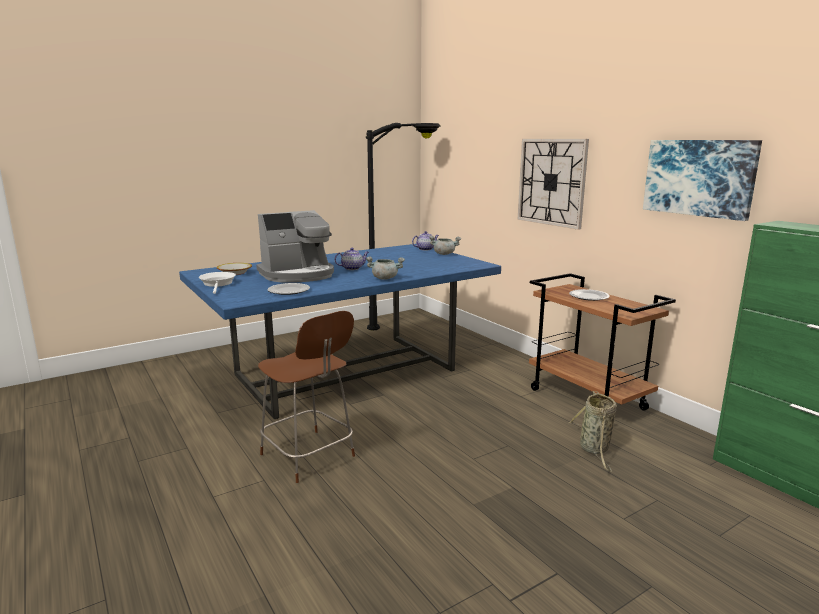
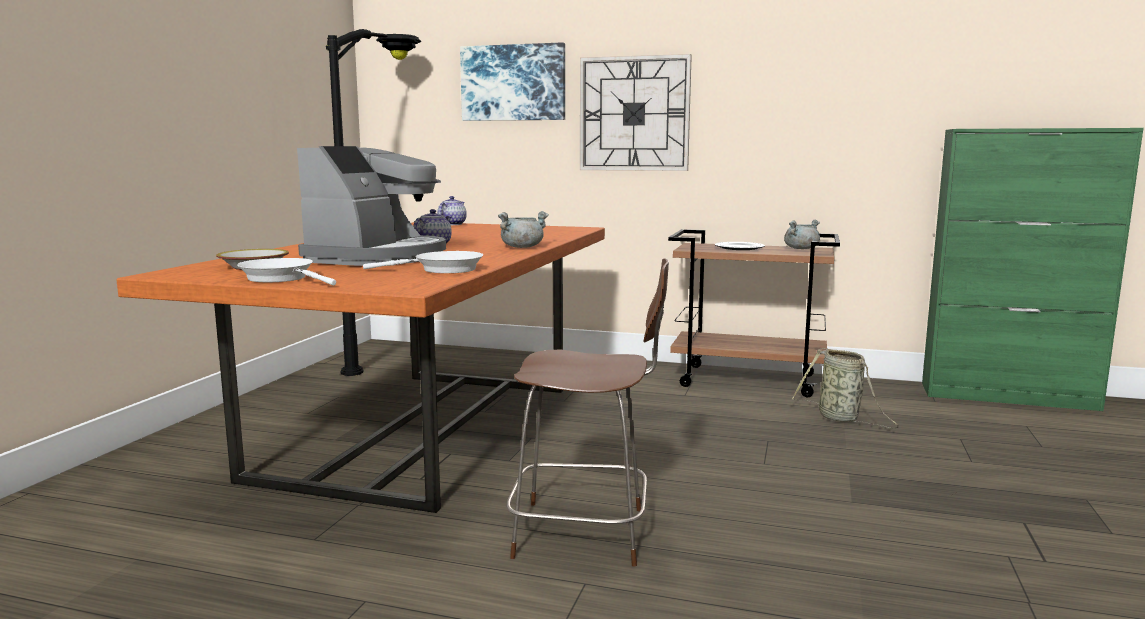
camera: 40 degrees left, 5 degrees down
blue dining table [179,244,501,419] -> orange dining table [117,222,605,513]
plate [267,283,310,295] -> white frying pan [363,251,483,273]
grey cooking pot [429,236,461,255] -> grey cooking pot moved to [784,220,820,249]
picture [643,140,762,221] -> picture moved to [460,42,565,121]

